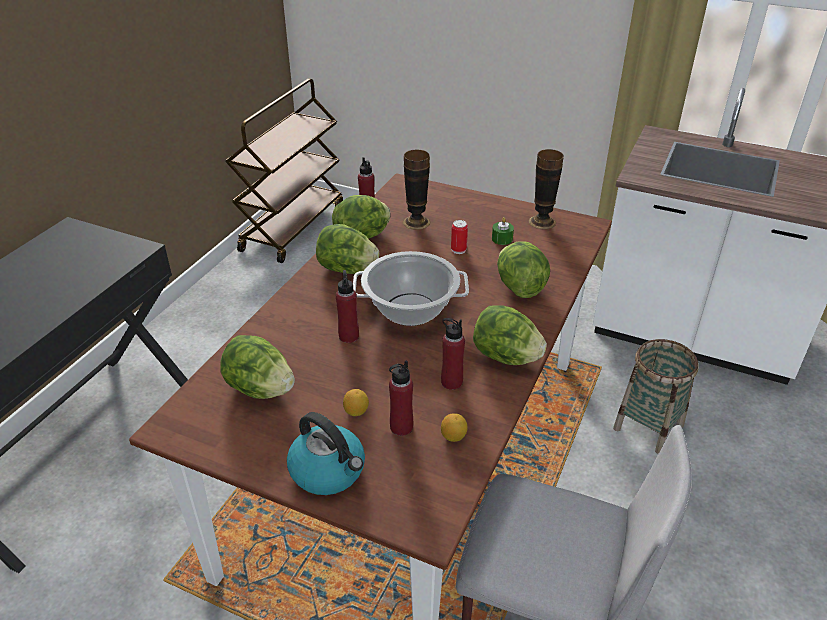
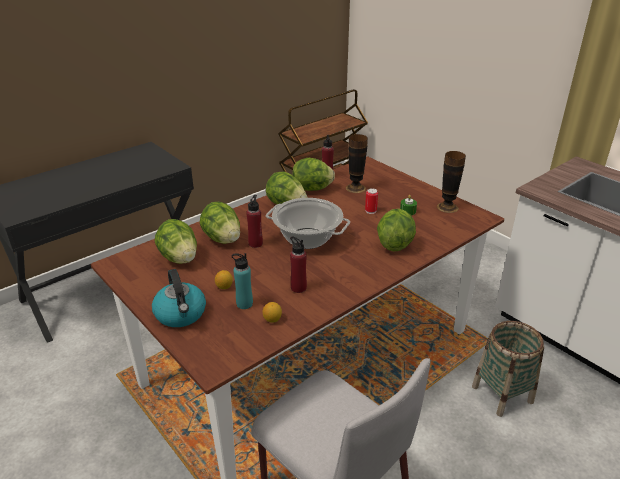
camera: 25 degrees right, 5 degrees down
red bottle [389,360,413,436] -> turquoise bottle [232,253,253,309]
lettuce [473,305,547,365] -> lettuce moved to [200,202,240,244]

